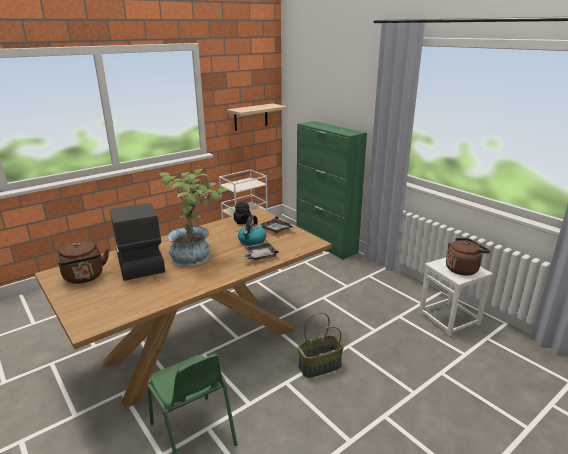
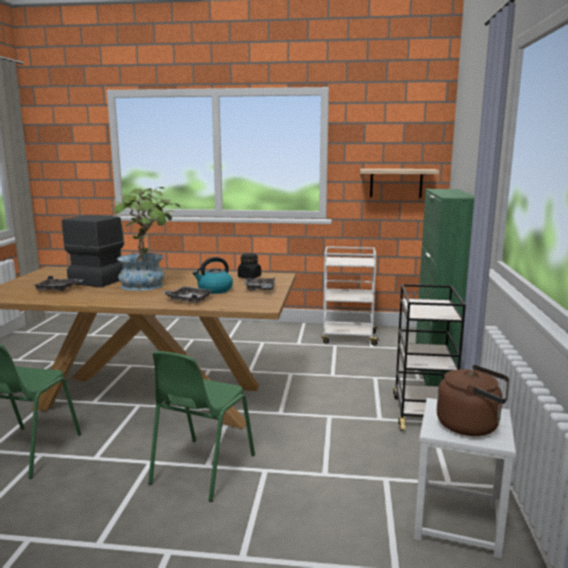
camera: 45 degrees right, 10 degrees down
brown kettle [57,241,109,284] -> none
basket [298,313,344,378] -> green chair [148,351,255,502]
none -> grey tray [33,276,83,291]
none -> black cart [393,284,466,431]

